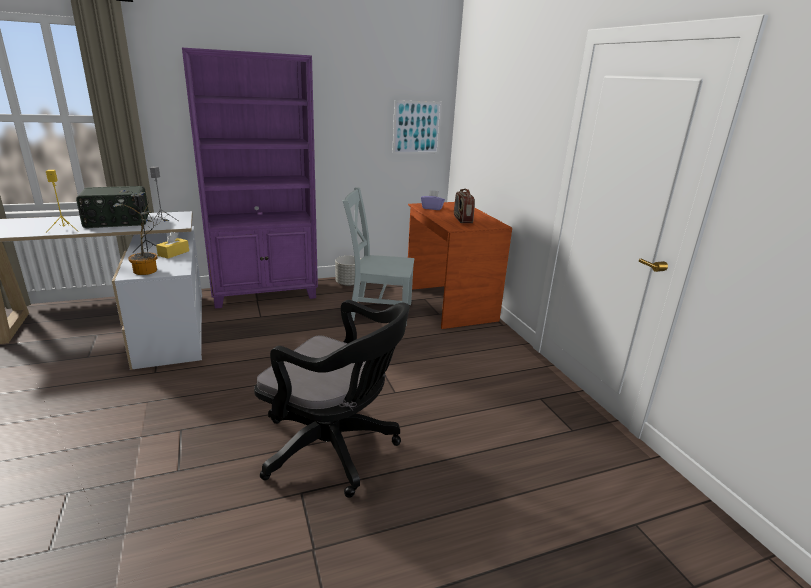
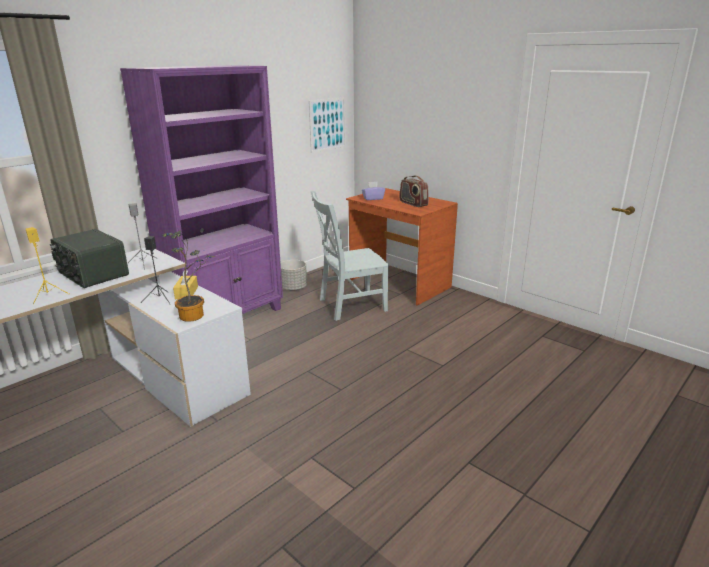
camera: 25 degrees left, 0 degrees up
radio [76,186,149,228] -> radio turned 90 degrees clockwise [50,229,129,288]
black office chair [254,300,410,498] -> none

